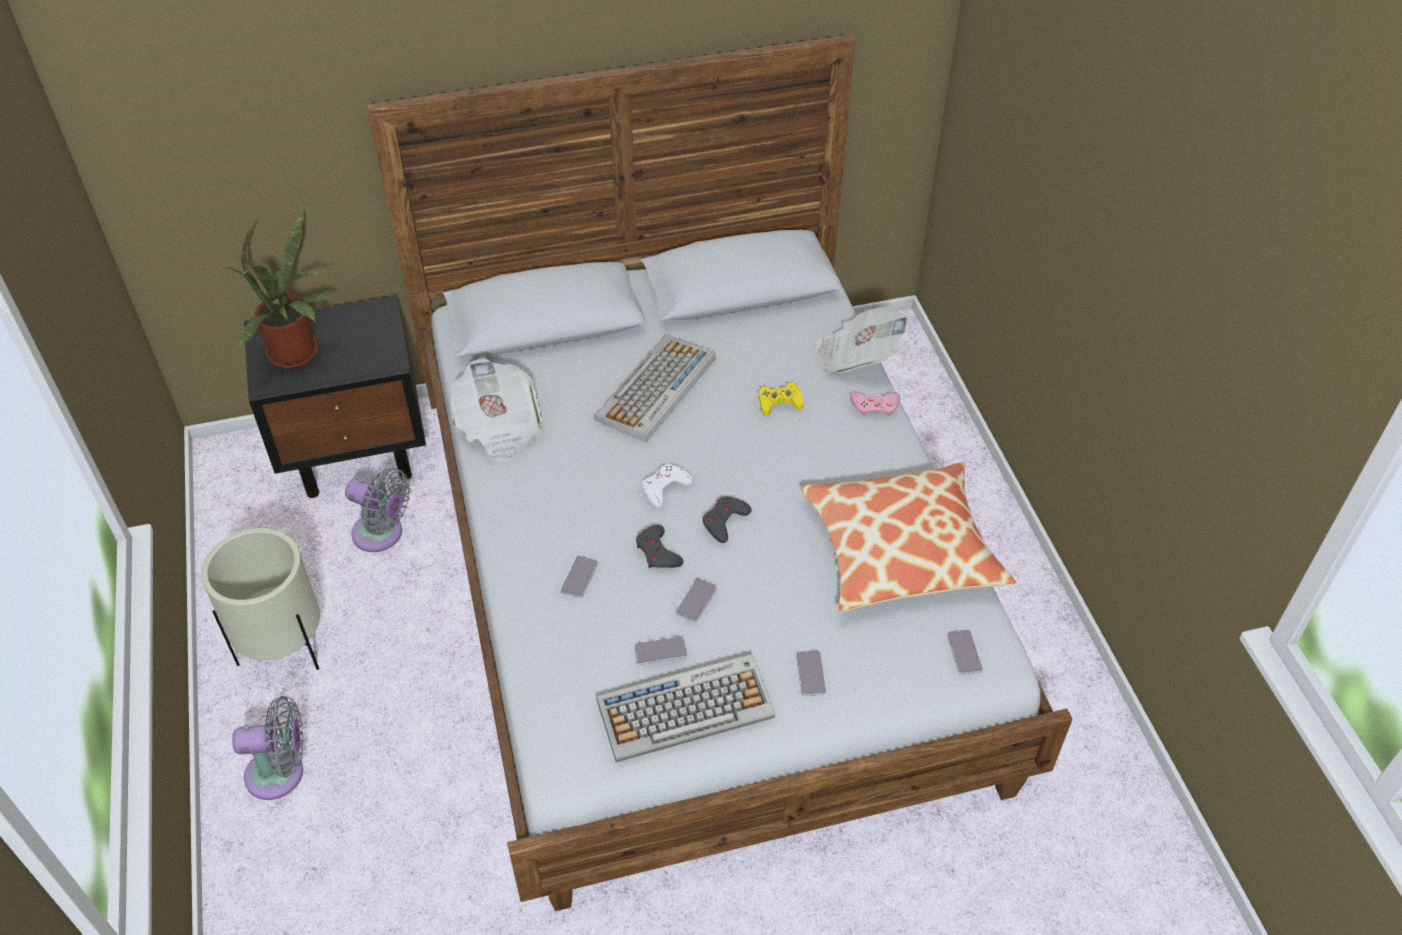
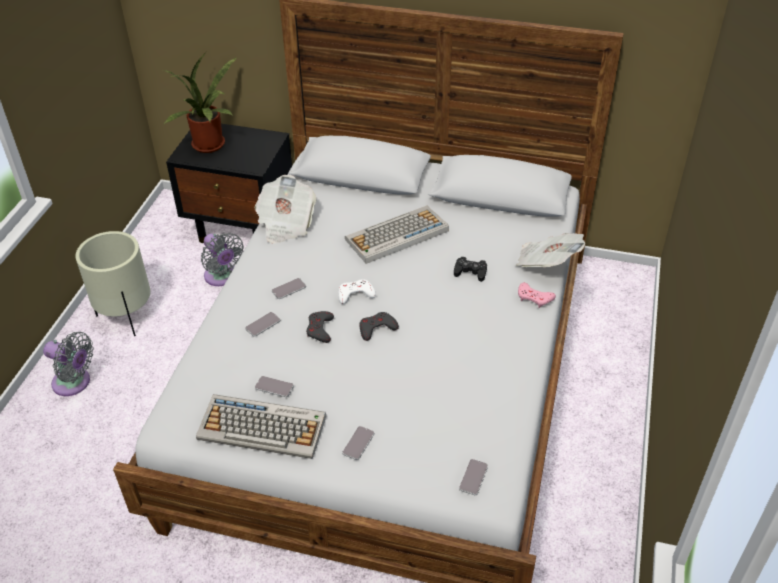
camera: 30 degrees right, 5 degrees down
phone [676,578,717,622] -> phone moved to [272,278,306,299]
yellow game controller [759,382,803,416] -> black game controller [454,257,487,282]
pillow [800,462,1016,612] -> none

